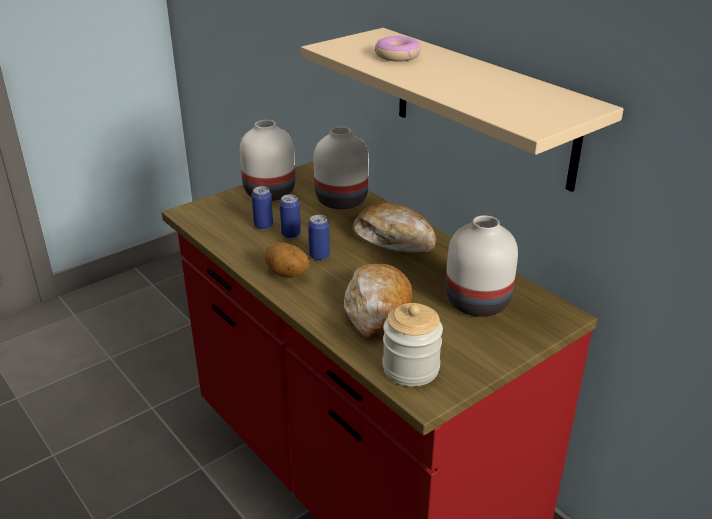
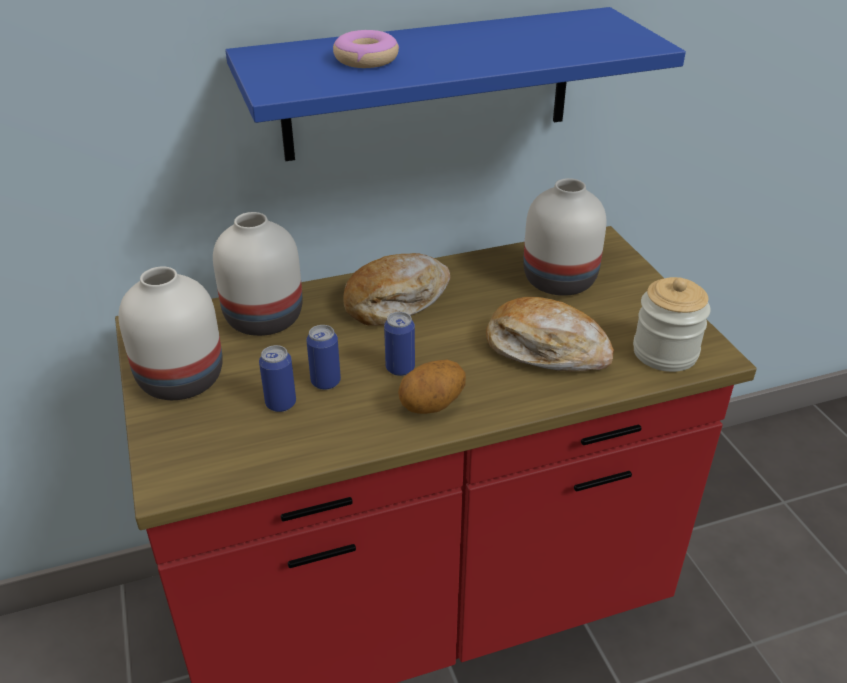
camera: 70 degrees left, 5 degrees up
beige shelf [301,28,624,192] -> blue shelf [225,7,686,161]

